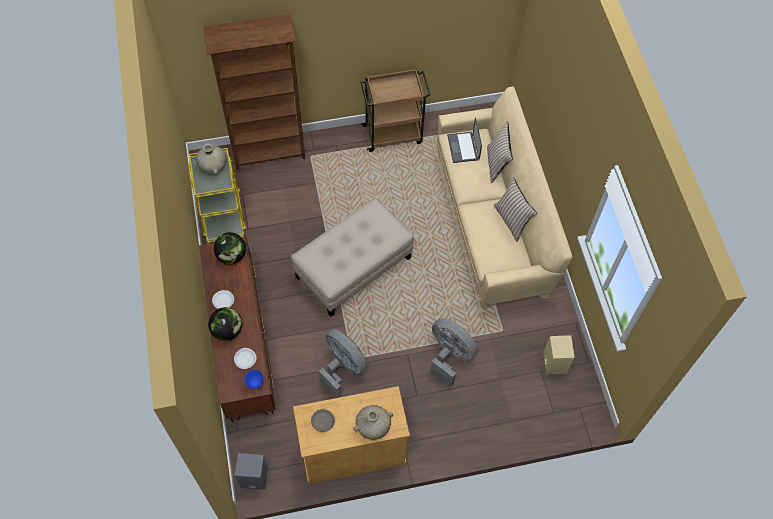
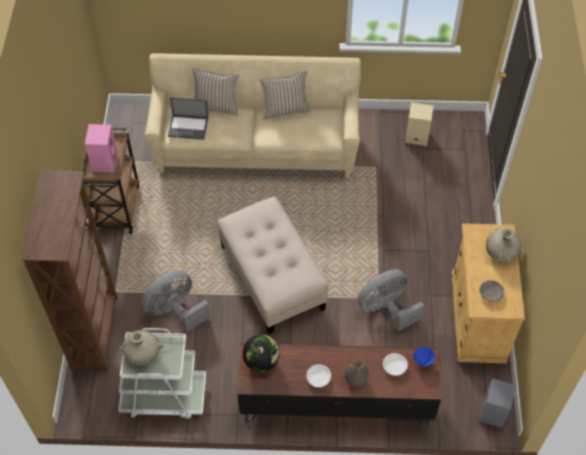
camera: 75 degrees left, 5 degrees down
yellow cart [188,148,246,243] -> white cart [118,328,206,420]
globe [208,307,242,341] -> grey vase [345,357,368,387]
grey fan [430,318,478,387] -> grey fan moved to [142,270,210,332]
none -> pink speaker [85,124,118,172]

